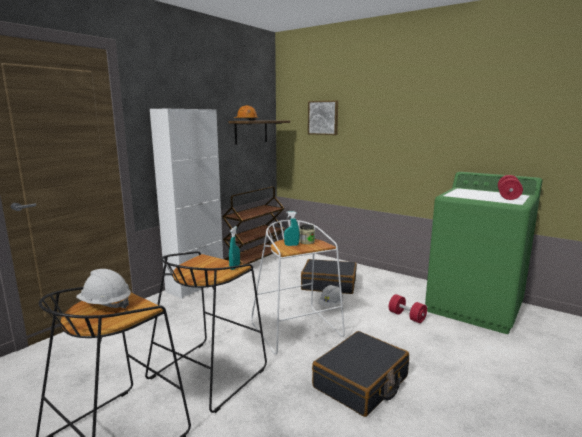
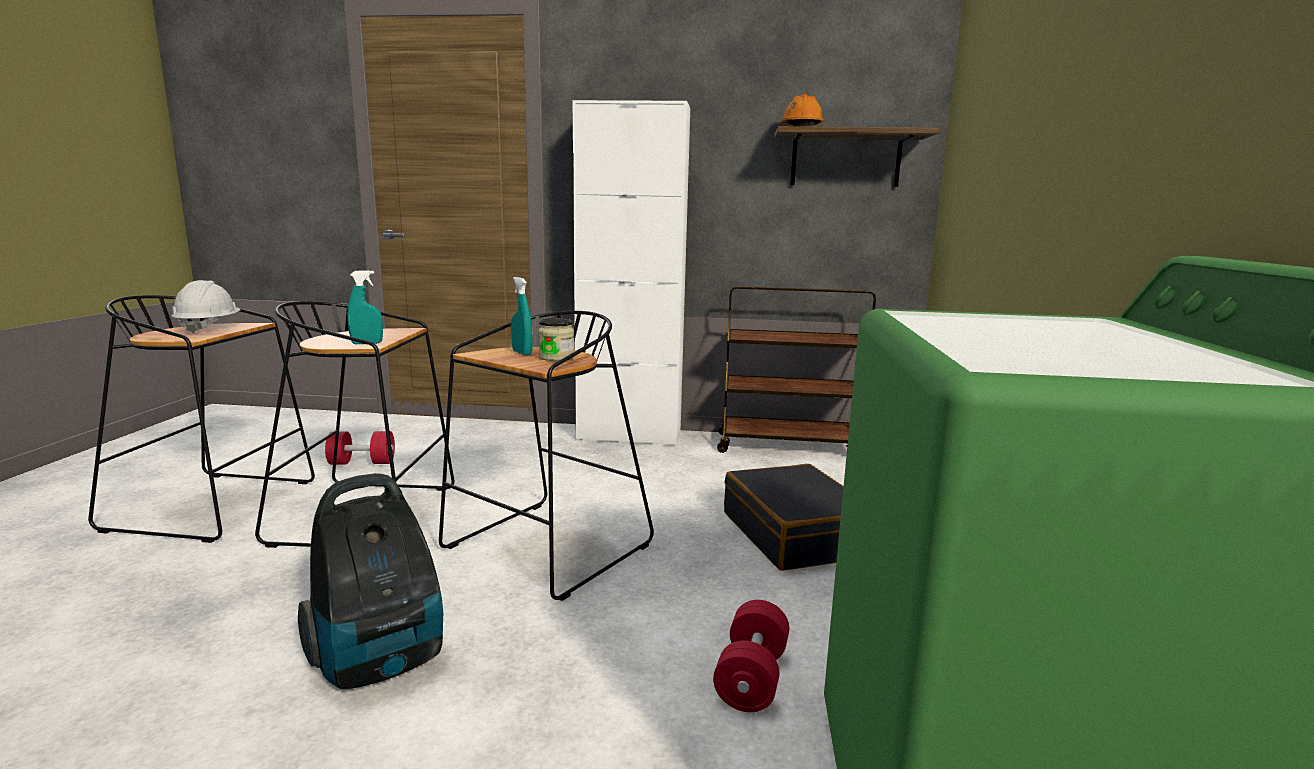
camera: 60 degrees right, 0 degrees up
white stool [251,220,345,354] -> black stool [439,311,654,601]
picture [308,100,338,135] -> none
black suitcase [312,331,409,417] -> vacuum cleaner [298,473,443,689]
white hard hat [318,285,344,307] -> none
red dumbbell [498,175,523,200] -> red dumbbell moved to [325,431,395,465]

